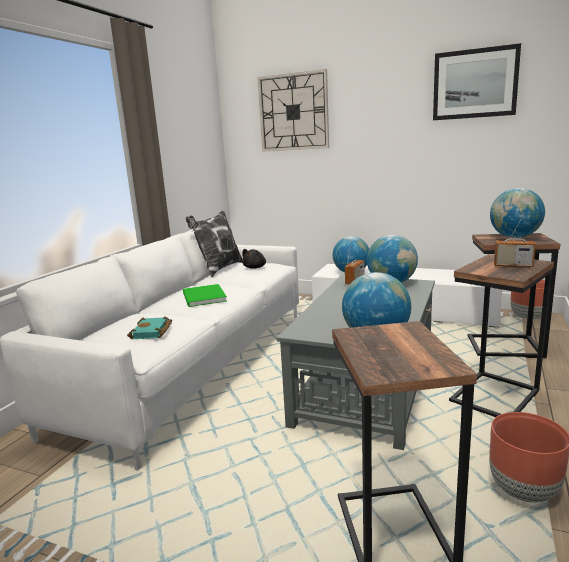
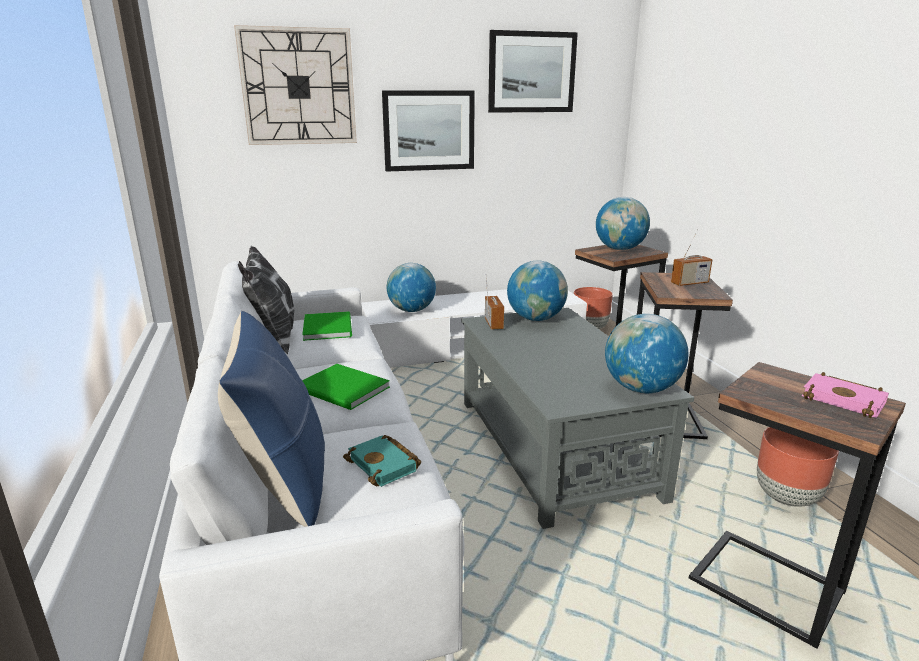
camera: 40 degrees left, 5 degrees up
black plush toy [242,249,266,269] -> green book [302,311,352,341]
none -> blue pillow [218,311,325,527]
none -> picture [382,90,475,172]
none -> pink book [802,372,889,418]

